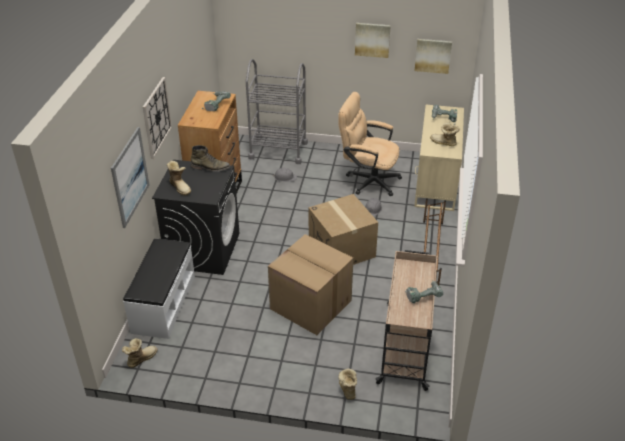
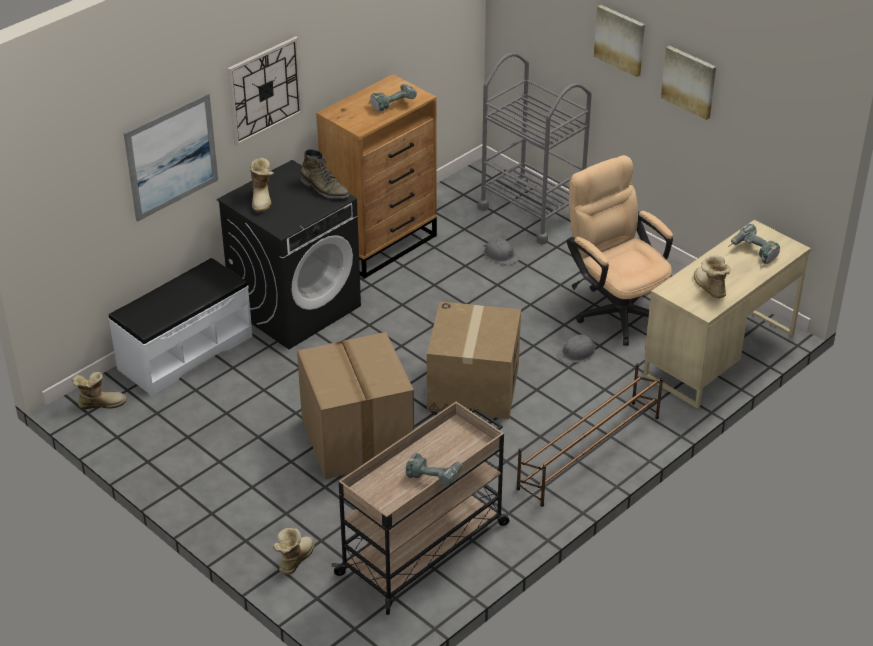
camera: 35 degrees right, 0 degrees up
picture [415,39,452,74] -> picture moved to [594,5,645,77]

